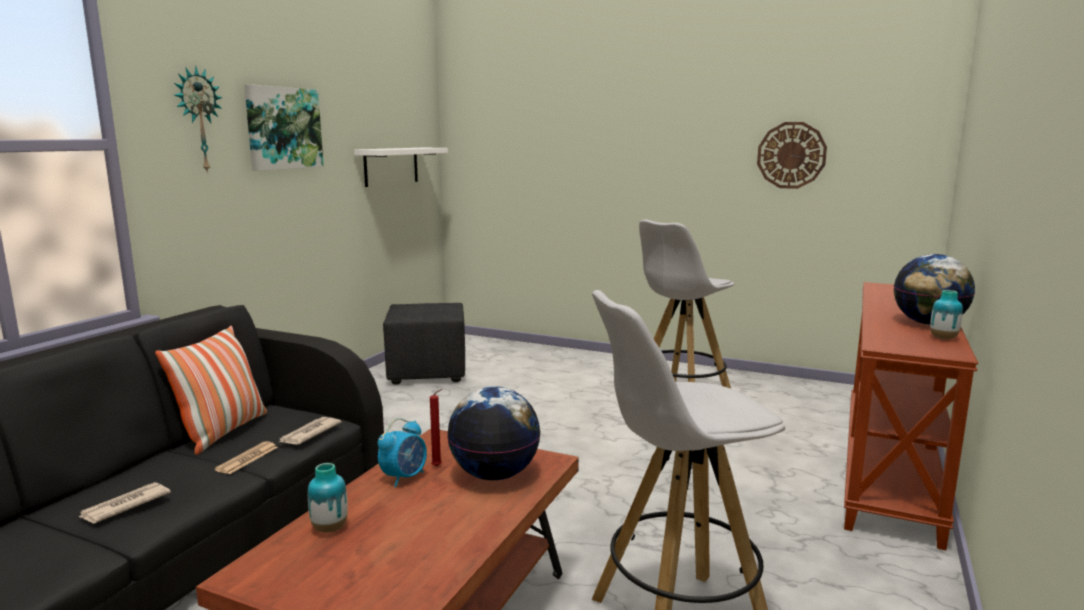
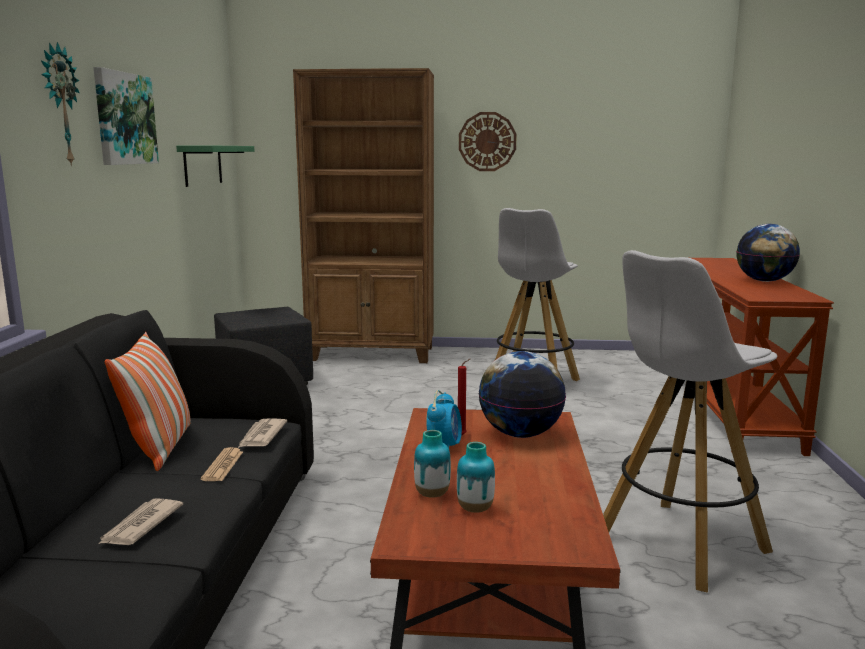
camera: 20 degrees left, 0 degrees up
white shelf [354,148,448,187] -> green shelf [176,145,254,187]
wall clock [757,122,827,189] -> wall clock moved to [459,112,517,171]
vase [930,290,963,339] -> vase moved to [457,442,495,513]
none -> brown bookcase [293,68,434,363]

